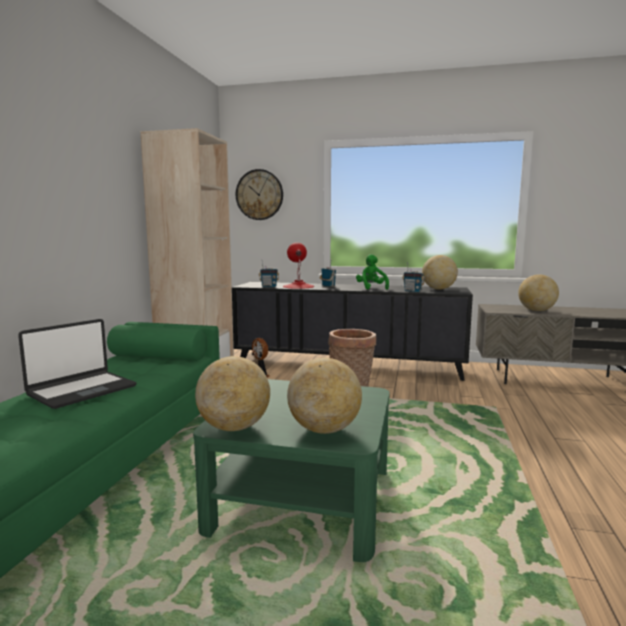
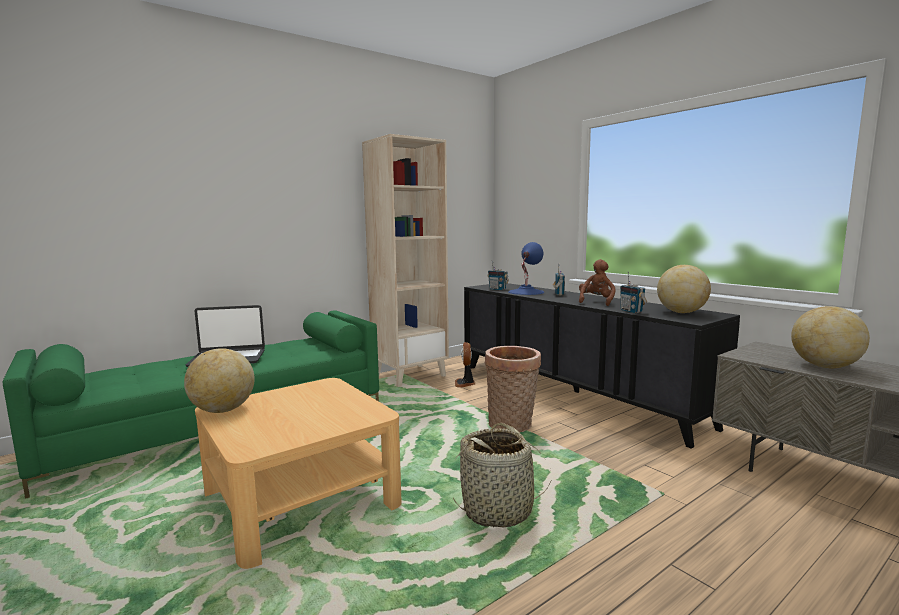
camera: 40 degrees right, 0 degrees up
green coffee table [193,379,390,562] -> beige coffee table [195,378,402,569]
wall clock [236,169,283,220] -> none
red table lamp [283,242,315,289] -> blue table lamp [508,242,545,295]
globe [287,358,362,434] -> none
green plush toy [356,254,389,290] -> brown plush toy [579,259,616,306]
none -> basket [453,423,551,527]

